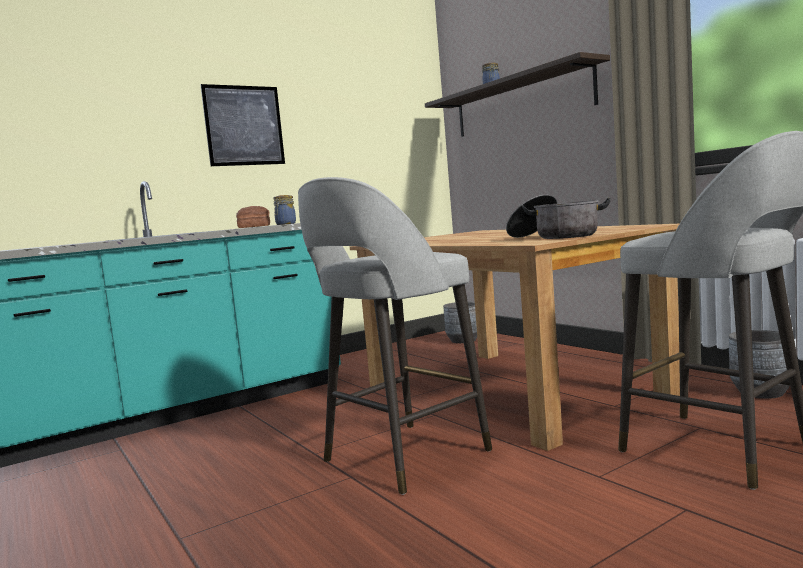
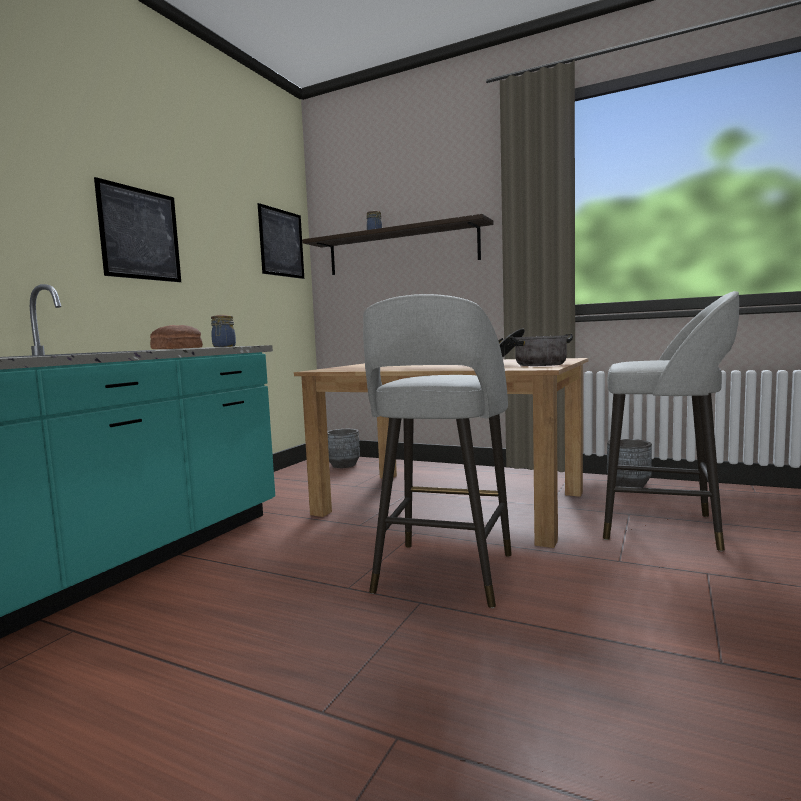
camera: 30 degrees left, 0 degrees up
none -> picture [258,203,304,279]

